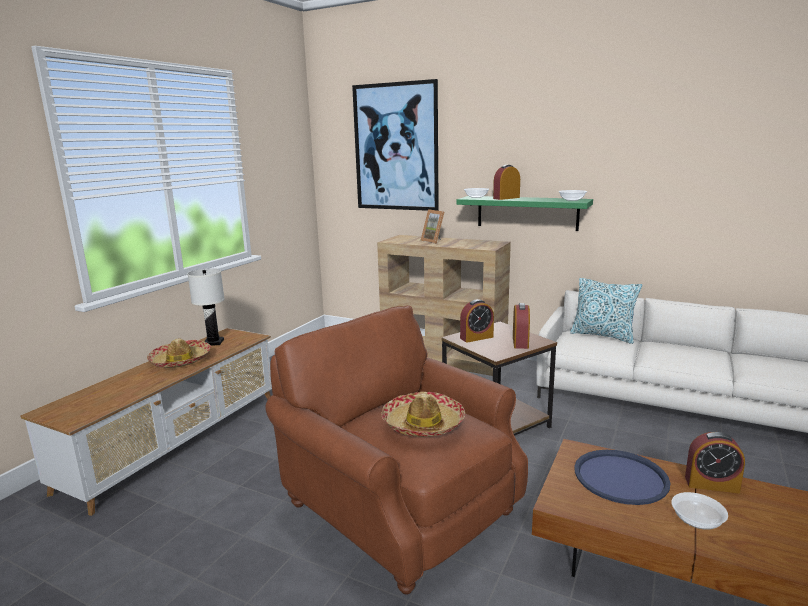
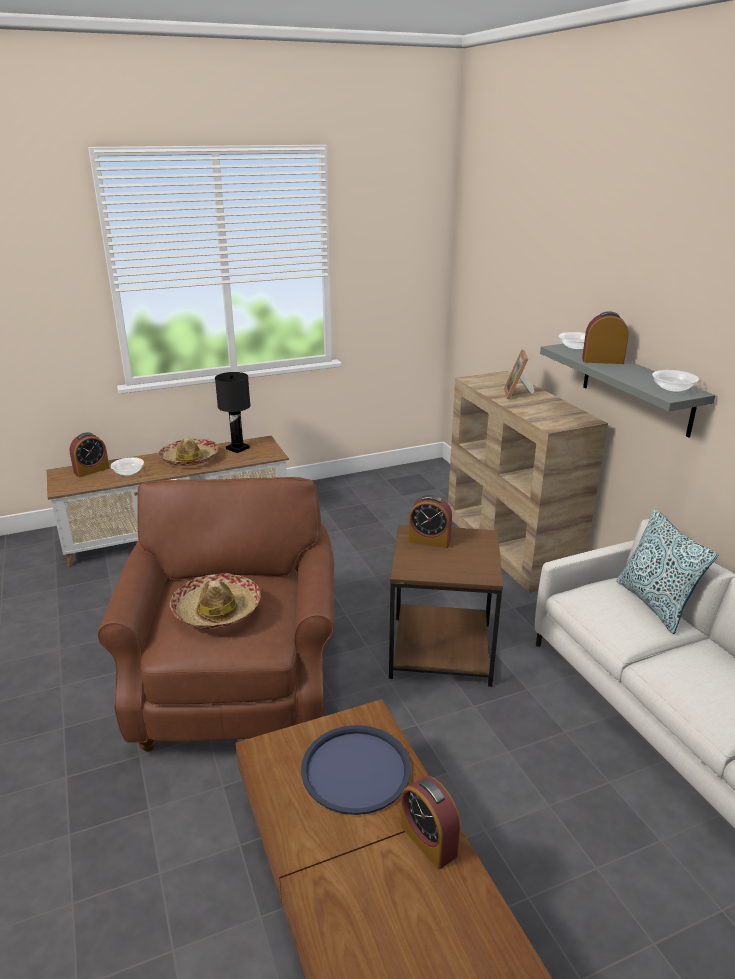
camera: 40 degrees right, 10 degrees up
white table lamp [187,268,225,346] -> black table lamp [215,372,251,453]
picture [352,79,439,211] -> none
green shelf [457,196,593,231] -> grey shelf [540,344,716,437]
alarm clock [513,303,530,349] -> alarm clock moved to [69,433,110,477]
bowl [671,492,728,530] -> bowl moved to [111,457,144,476]

